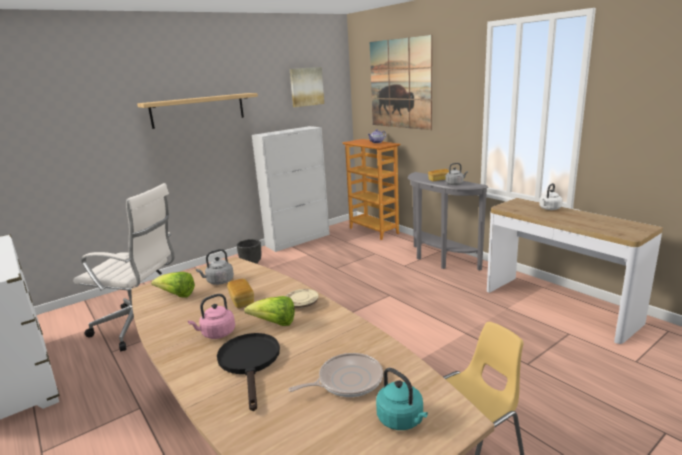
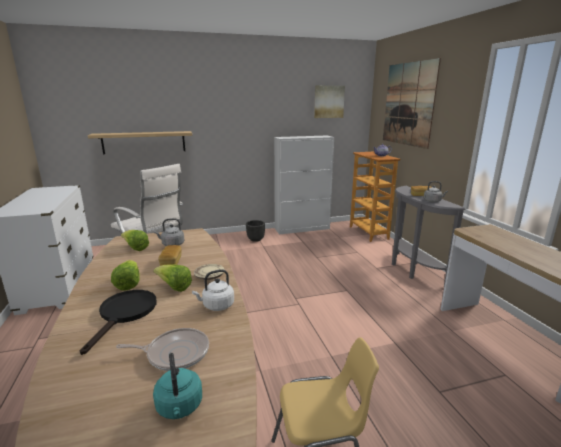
camera: 20 degrees right, 0 degrees up
shelf [137,93,258,129] -> shelf moved to [88,131,192,154]
pink kettle [188,294,235,339] -> lettuce [111,260,140,290]
white kettle [539,183,562,210] -> white kettle moved to [192,269,234,311]

